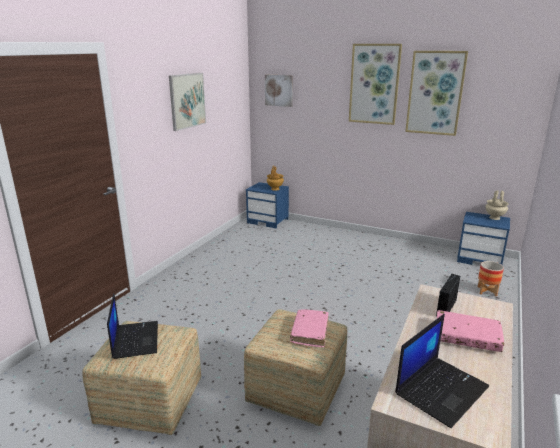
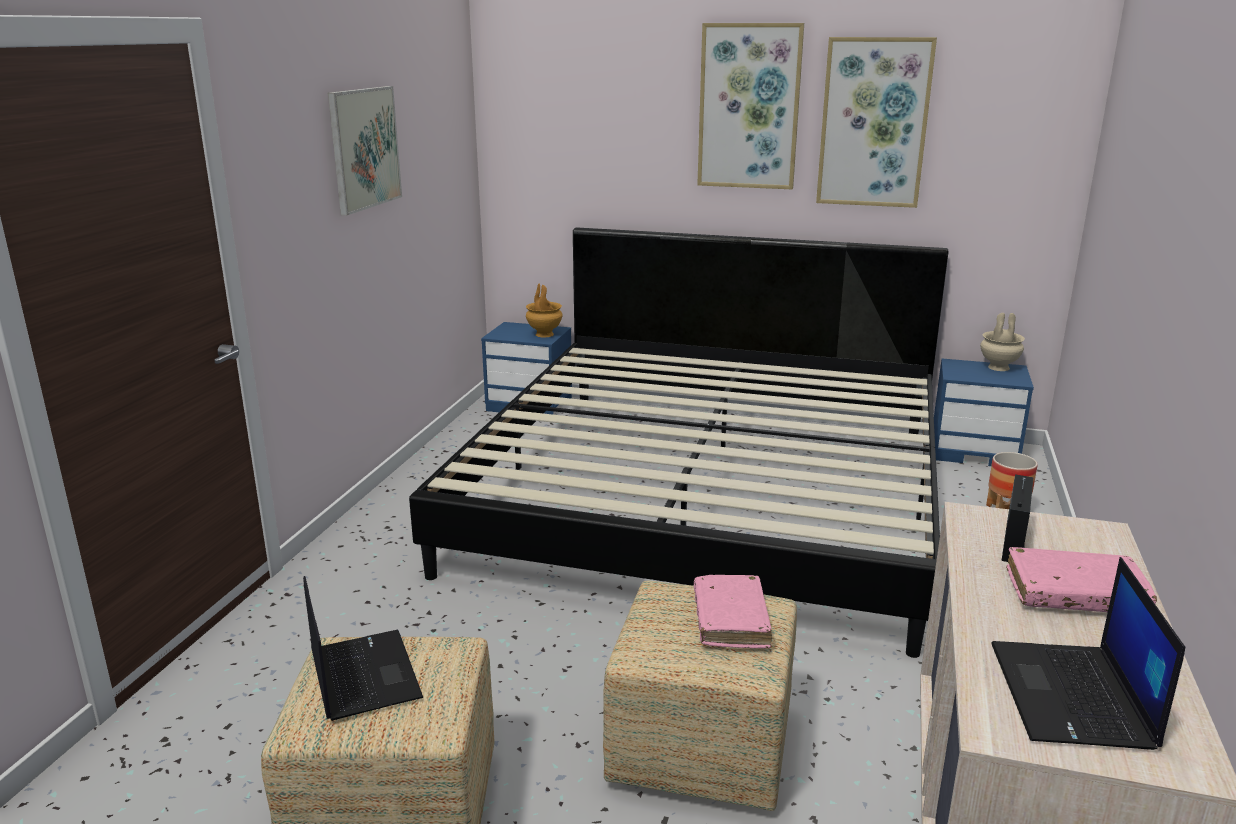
camera: 10 degrees left, 0 degrees up
picture [265,75,293,107] -> none
laptop [395,314,489,428] -> laptop turned 150 degrees clockwise [991,557,1185,750]
none -> bed [409,227,949,658]

